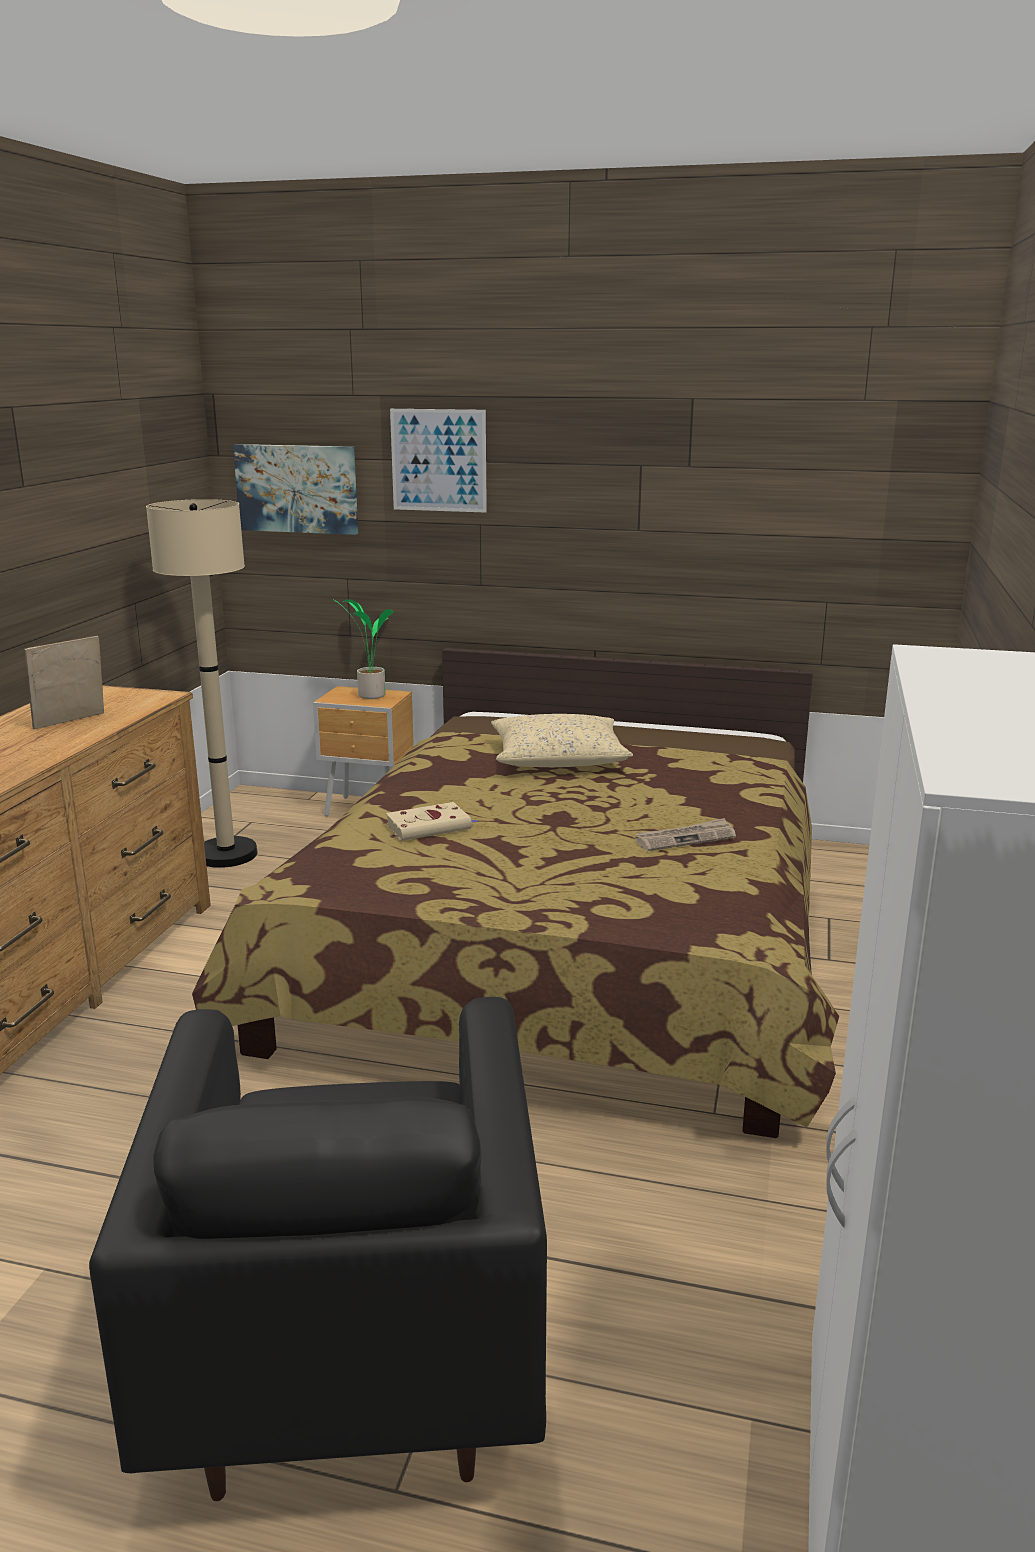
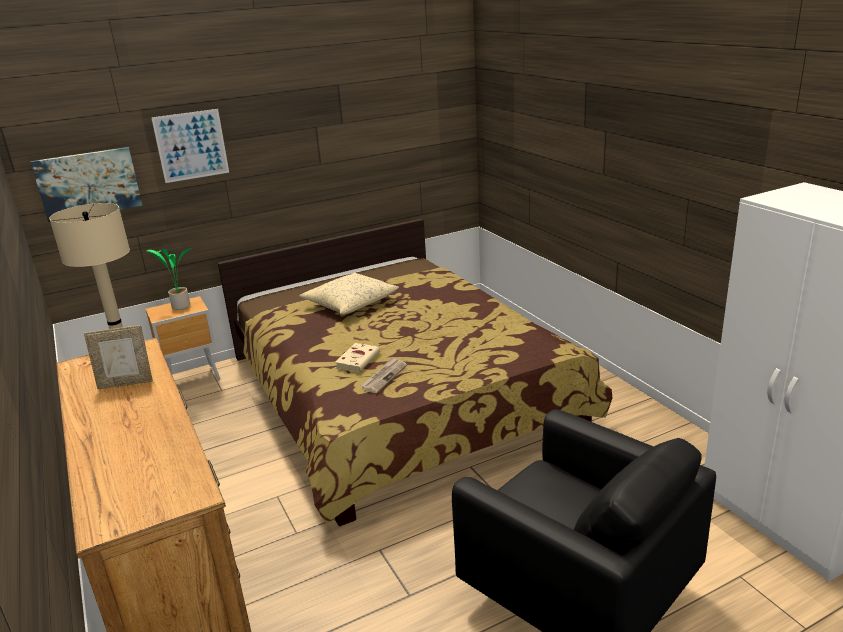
camera: 40 degrees left, 5 degrees up
picture frame [24,636,104,729] -> picture frame turned 105 degrees counterclockwise [84,325,153,389]
newspaper [635,818,736,851] -> newspaper moved to [360,357,407,393]

